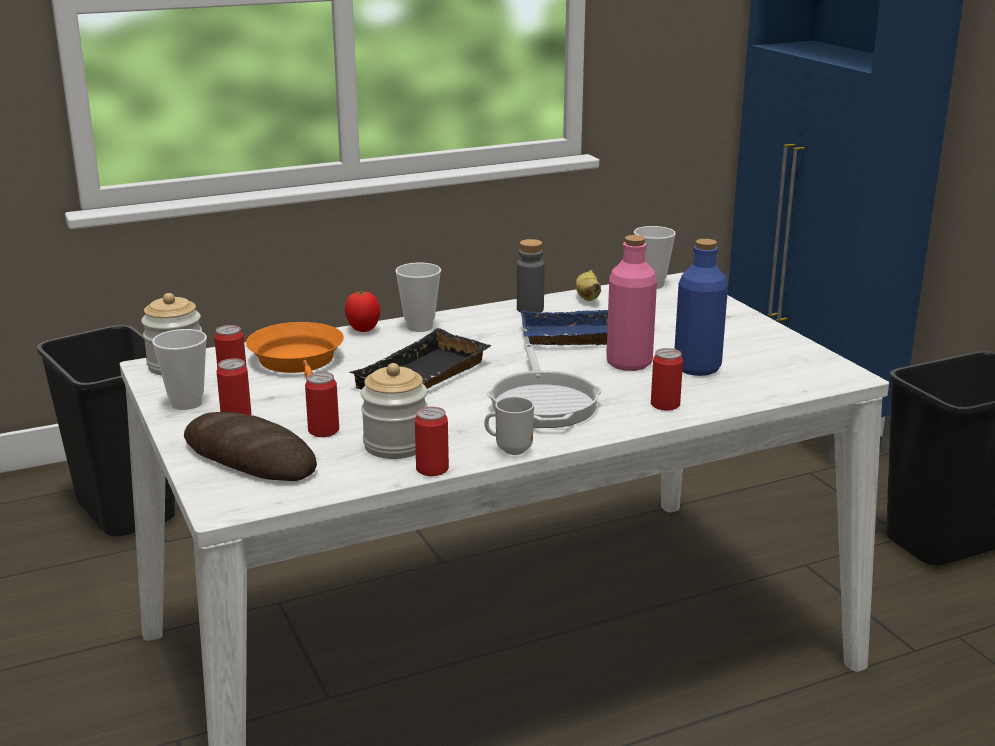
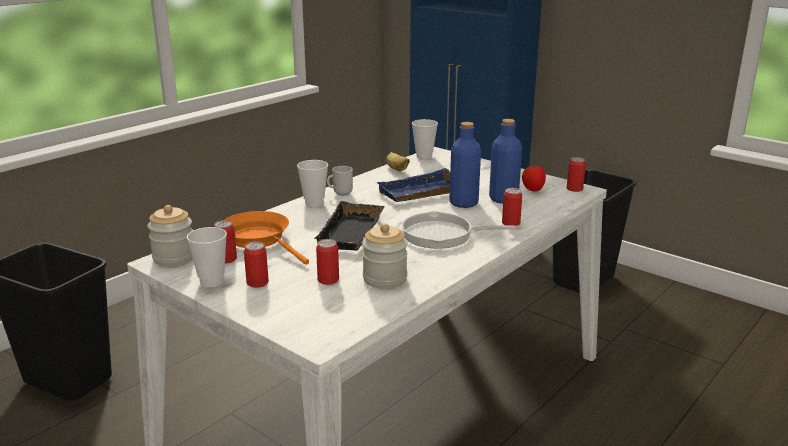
camera: 25 degrees left, 0 degrees up
bread [184,412,317,481] -> none
tomato [345,291,380,332] -> tomato moved to [522,165,546,191]
can [415,407,449,476] -> can moved to [567,157,586,192]
mug [484,397,534,455] -> mug moved to [327,166,353,196]
frying pan [487,344,602,428] -> frying pan turned 120 degrees clockwise [397,211,521,249]
grey bottle [517,239,545,313] -> none
pink bottle [606,235,657,371] -> blue bottle [449,122,481,208]

